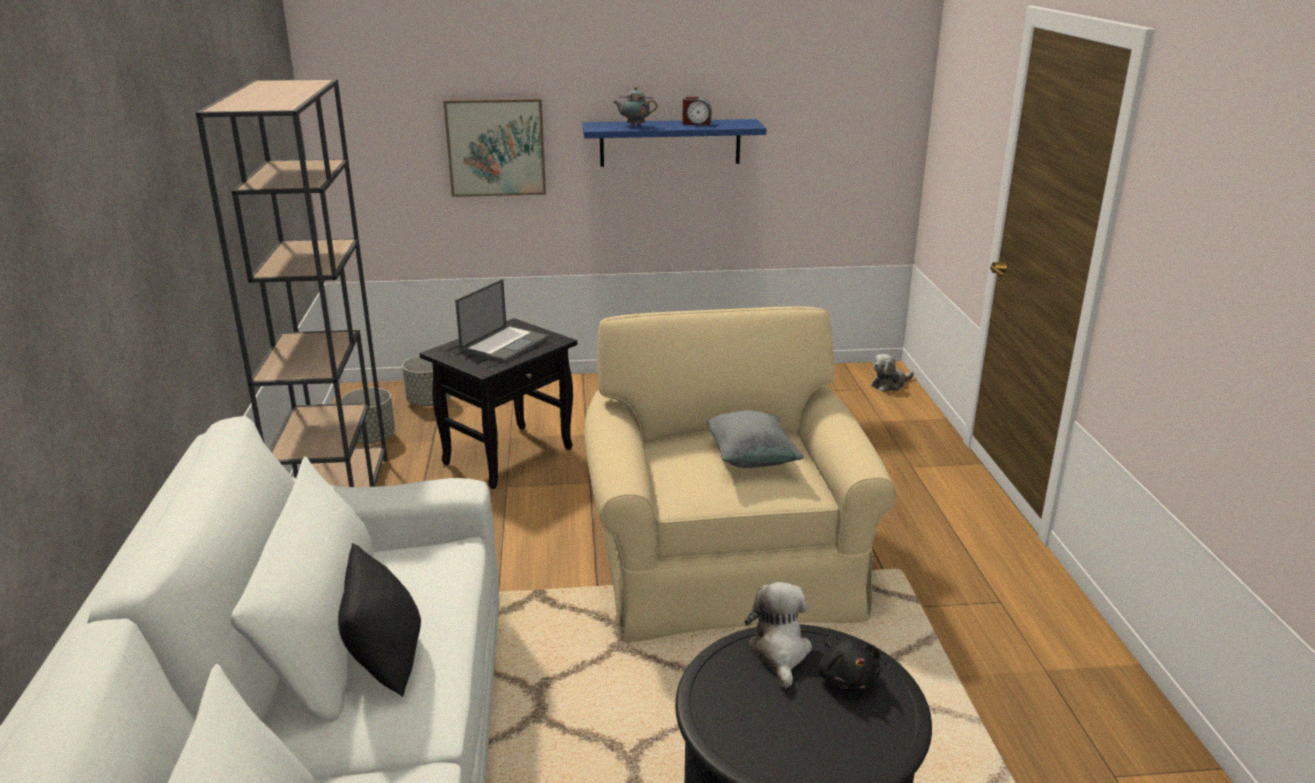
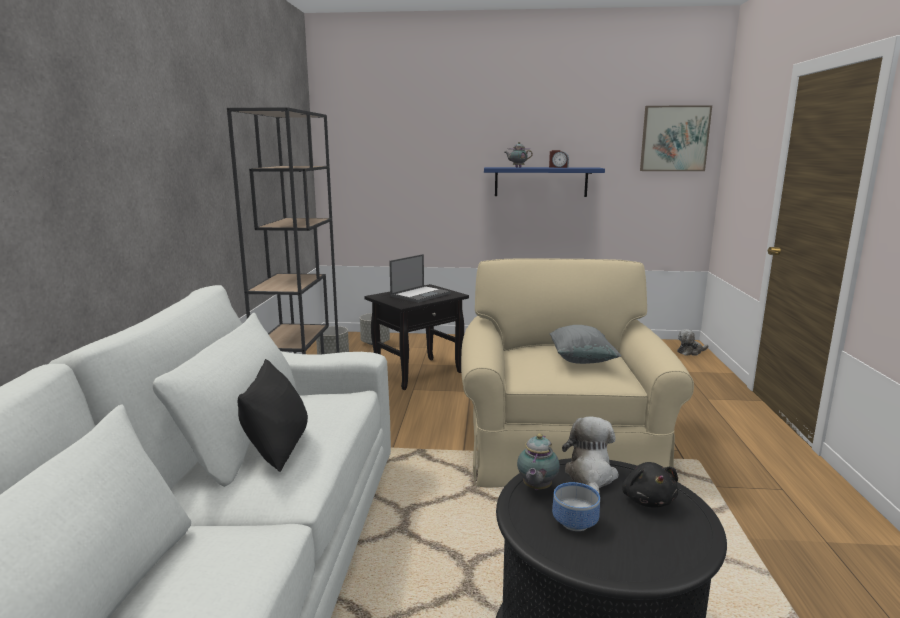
camera: 10 degrees right, 10 degrees down
picture [443,98,546,197] -> picture moved to [640,105,712,171]
none -> teapot [517,433,560,490]
none -> bowl [552,482,600,531]

